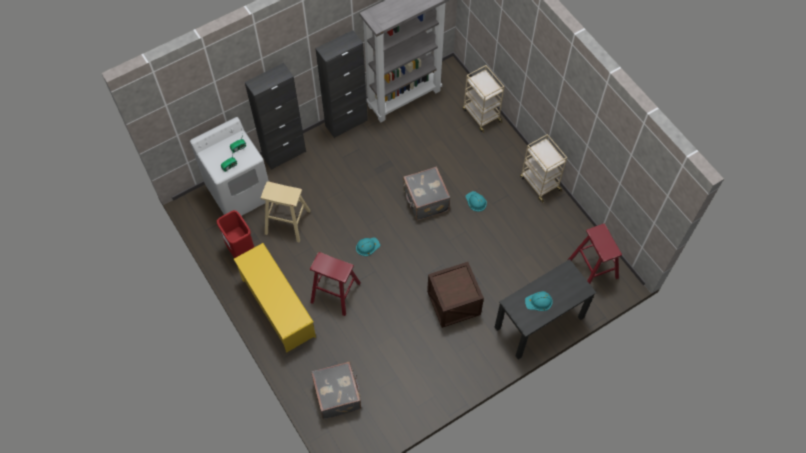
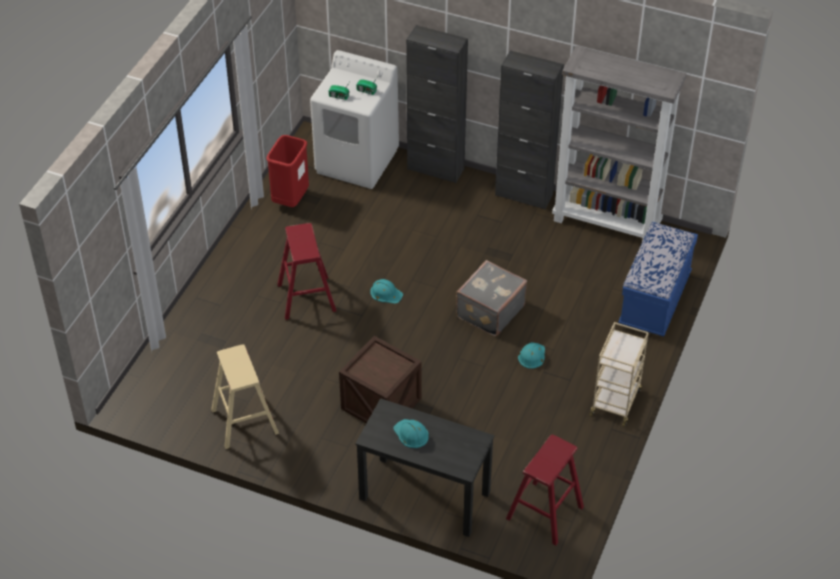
camera: 55 degrees right, 15 degrees down
yellow shoe rack [234,243,316,352] -> none
beige stool [261,181,311,242] -> beige stool moved to [211,344,279,449]
grey suitcase [311,362,361,419] -> none
beige cart [463,65,504,133] -> blue bench [618,222,698,336]

